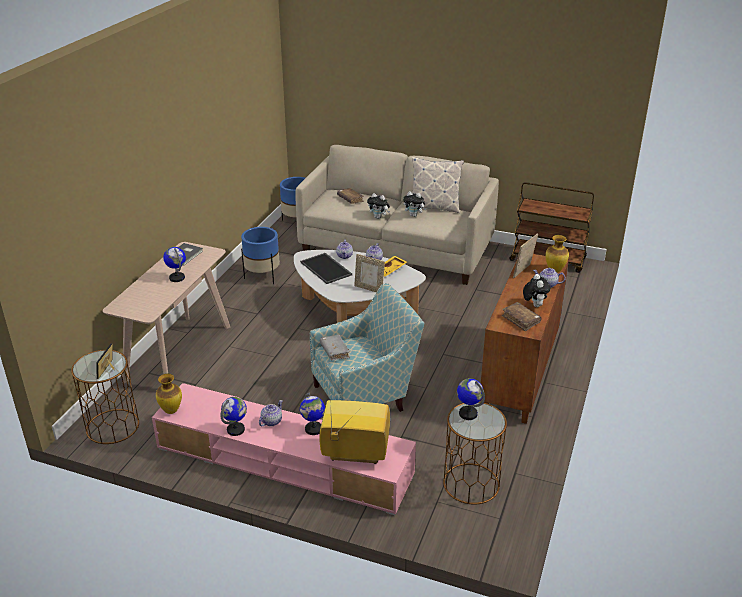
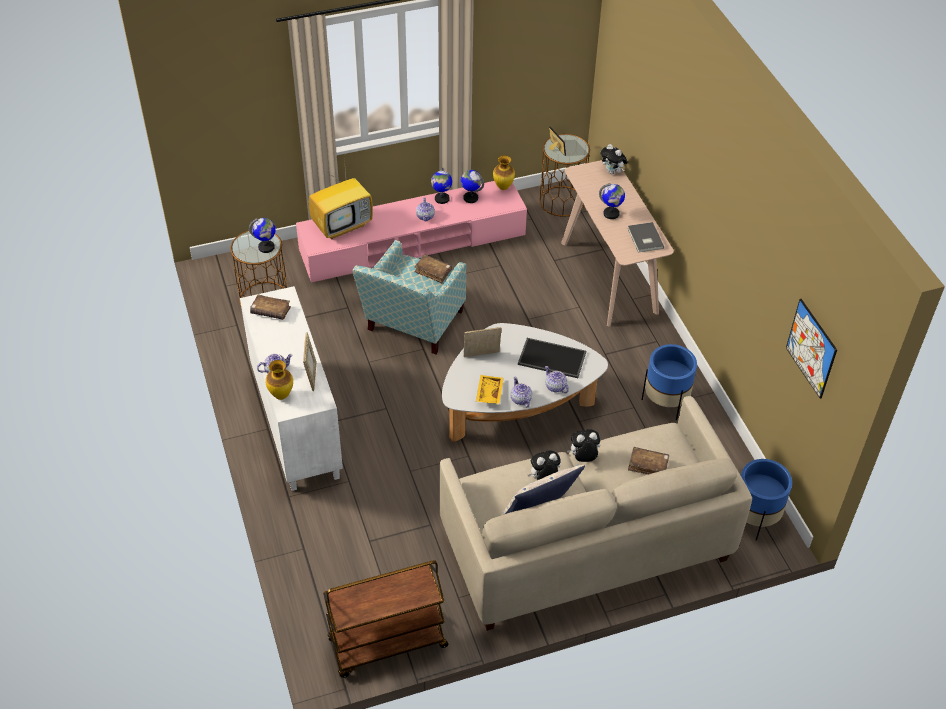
camera: 140 degrees right, 15 degrees up
globe [300,393,325,435] -> globe moved to [461,170,484,203]
grey book [320,335,350,360] -> brown book [414,254,452,283]
brown cabinet [480,254,569,424] -> white cabinet [240,286,343,491]
plush toy [523,274,551,307] -> plush toy moved to [600,144,628,174]
none -> picture [786,299,837,399]

